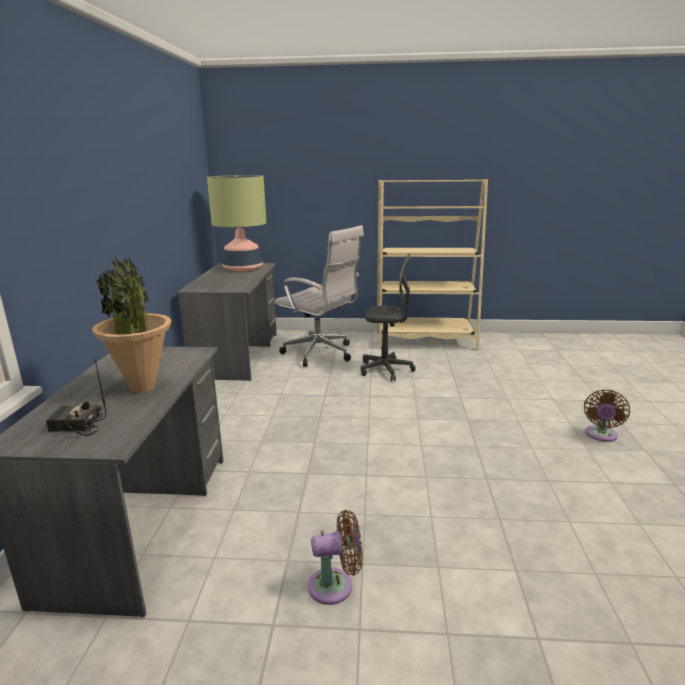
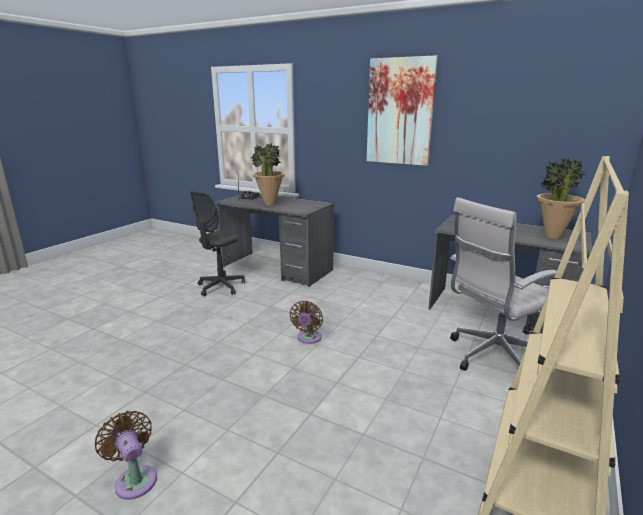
camera: 115 degrees right, 0 degrees up
table lamp [207,175,266,272] -> potted plant [537,157,585,239]
brown fan [308,510,363,605] -> brown fan moved to [289,301,323,344]
grey office chair [361,253,416,381] -> grey office chair moved to [190,191,245,296]
none -> picture [367,55,438,166]

